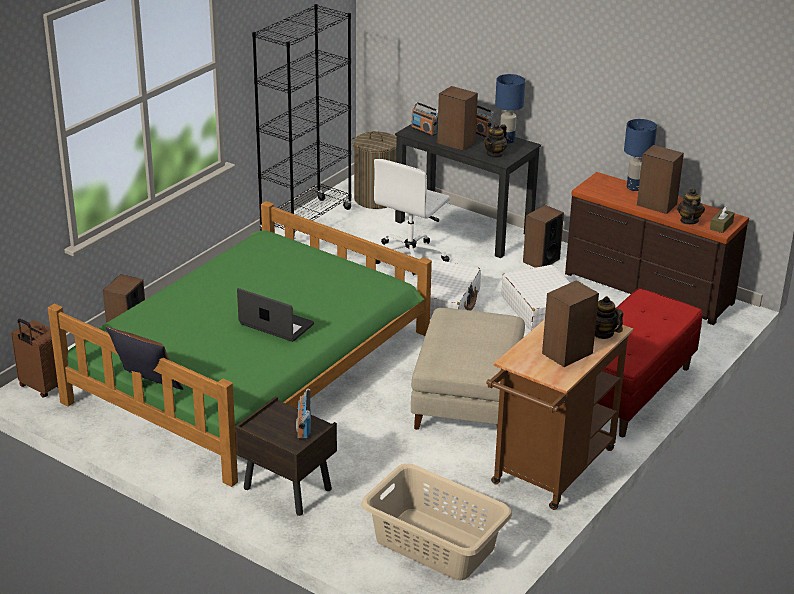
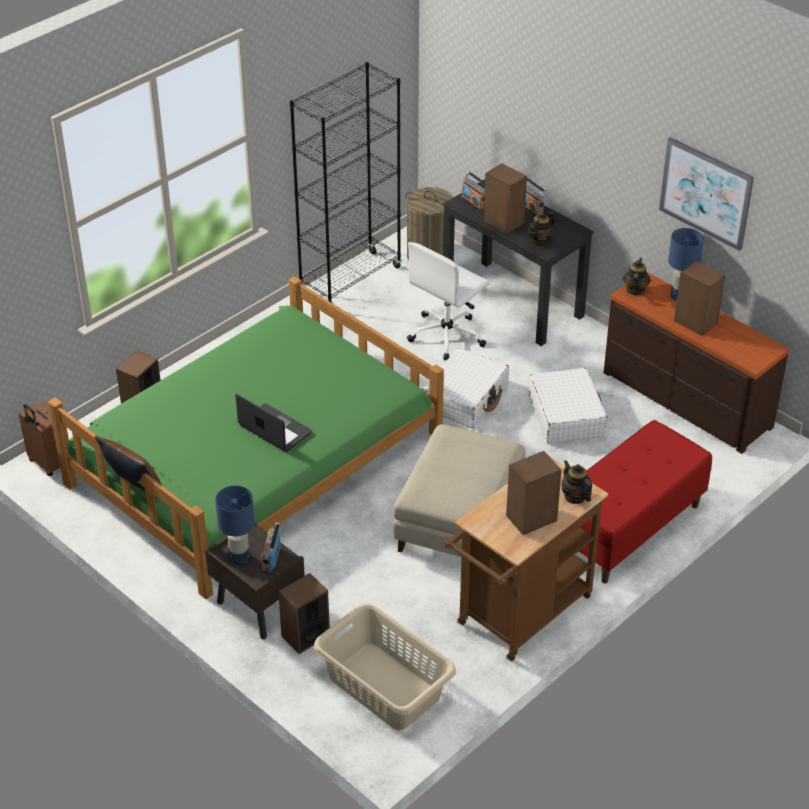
camera: 10 degrees right, 10 degrees up
blue table lamp [495,74,525,143] -> blue table lamp moved to [215,486,255,565]
speaker [523,205,564,268] -> speaker moved to [278,573,330,654]
teapot [677,188,705,225] -> teapot moved to [623,258,651,295]
brown tissue box [710,206,735,233] -> none
none -> picture [659,137,754,251]

